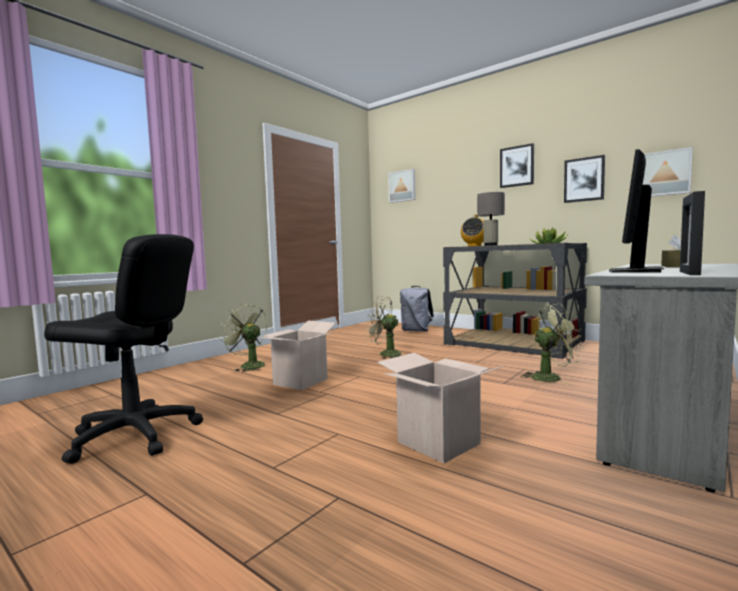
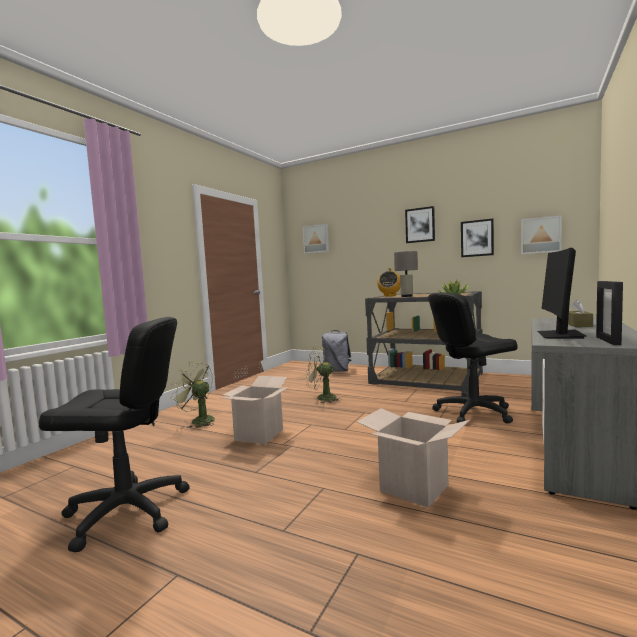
camera: 10 degrees left, 0 degrees up
green fan [522,303,584,385] -> black office chair [428,292,518,424]

